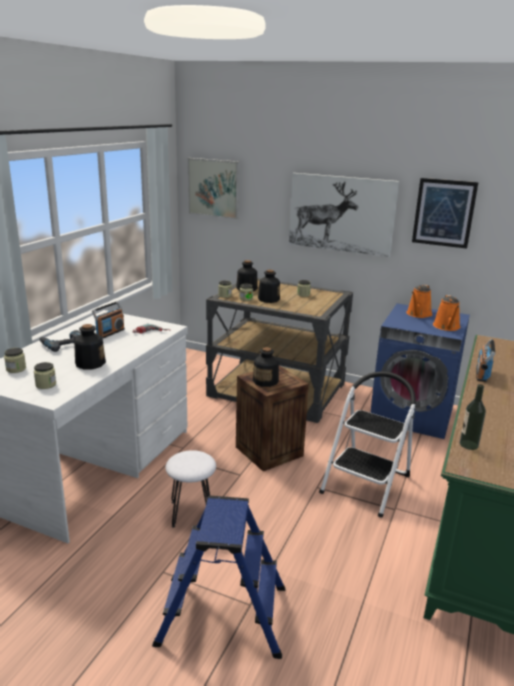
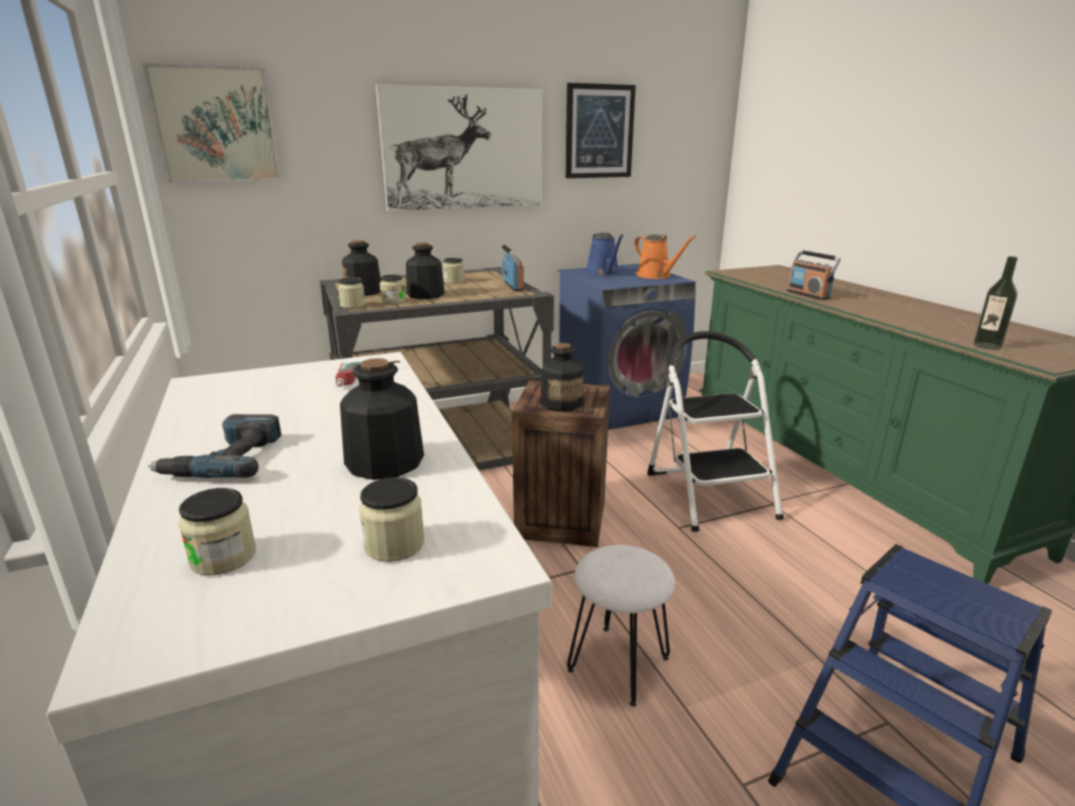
camera: 45 degrees left, 0 degrees up
radio [92,301,125,339] -> radio moved to [501,244,524,291]
orange watering can [406,285,432,318] -> blue watering can [586,232,624,276]

